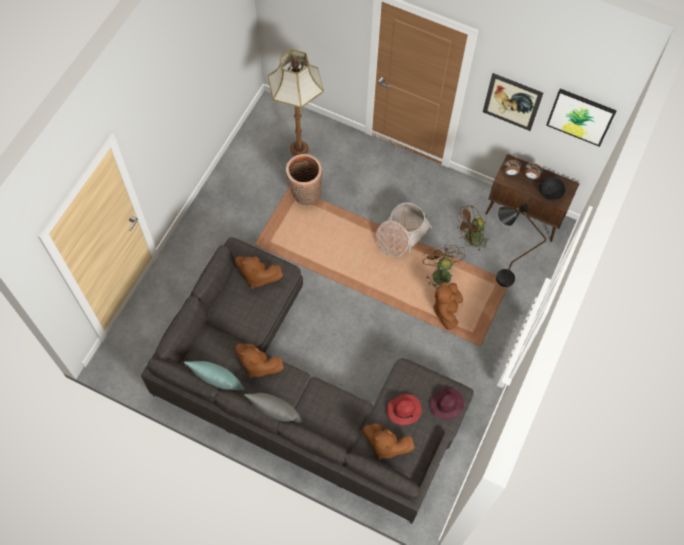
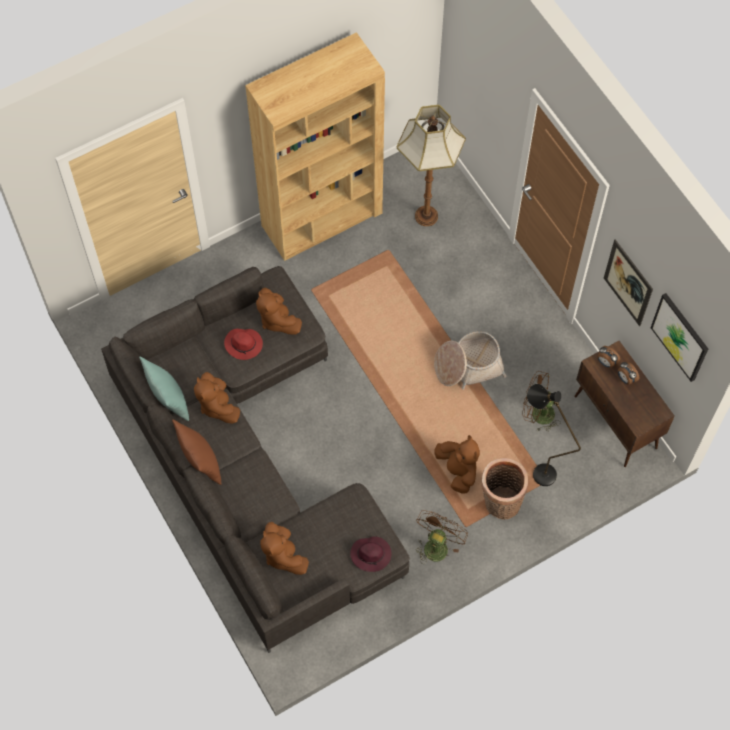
camera: 35 degrees right, 0 degrees up
grey pillow [244,393,303,423] -> brown pillow [172,419,222,485]
basket [286,154,322,205] -> basket moved to [481,458,529,519]
red hat [387,394,422,425] -> red hat moved to [224,329,263,360]
brown fan [422,245,465,289] -> brown fan moved to [416,510,468,564]
brown plush toy [433,282,463,330] -> brown plush toy turned 105 degrees clockwise [434,435,480,494]
black bowl [539,177,565,200] -> none
none -> brown bookcase [245,32,385,261]

